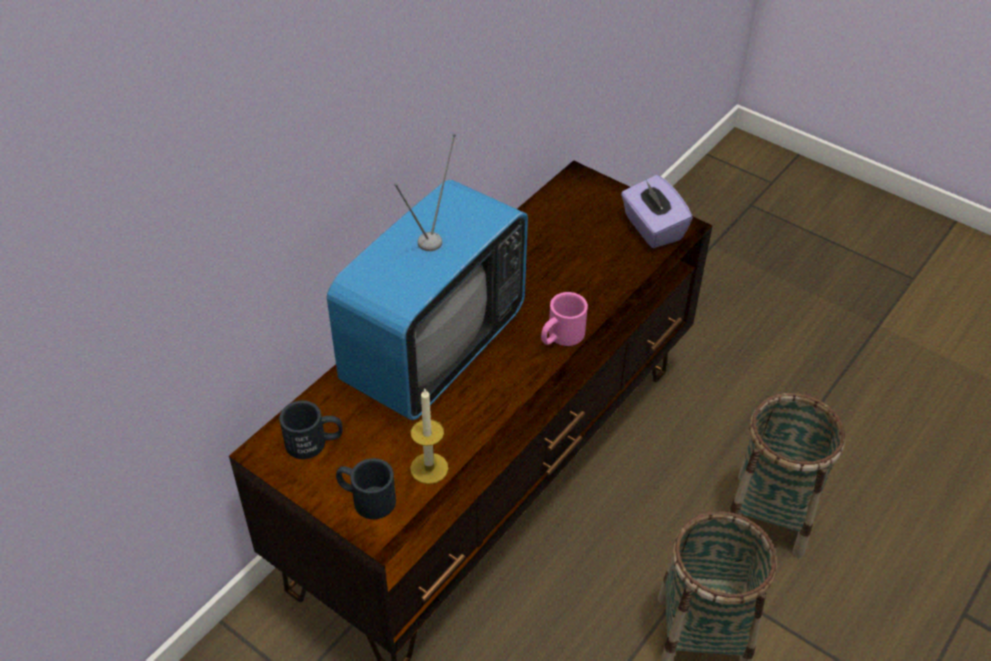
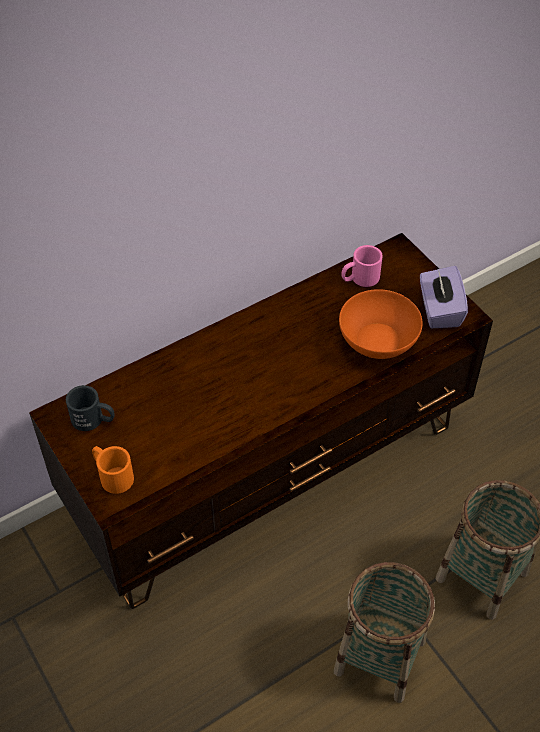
camera: 20 degrees right, 5 degrees up
television [327,134,528,420] -> none
black mug [336,458,396,519] -> orange mug [92,446,134,494]
candle [410,389,448,484] -> none
pink mug [541,292,588,346] -> pink mug moved to [341,245,383,287]
none -> orange bowl [339,289,423,359]

